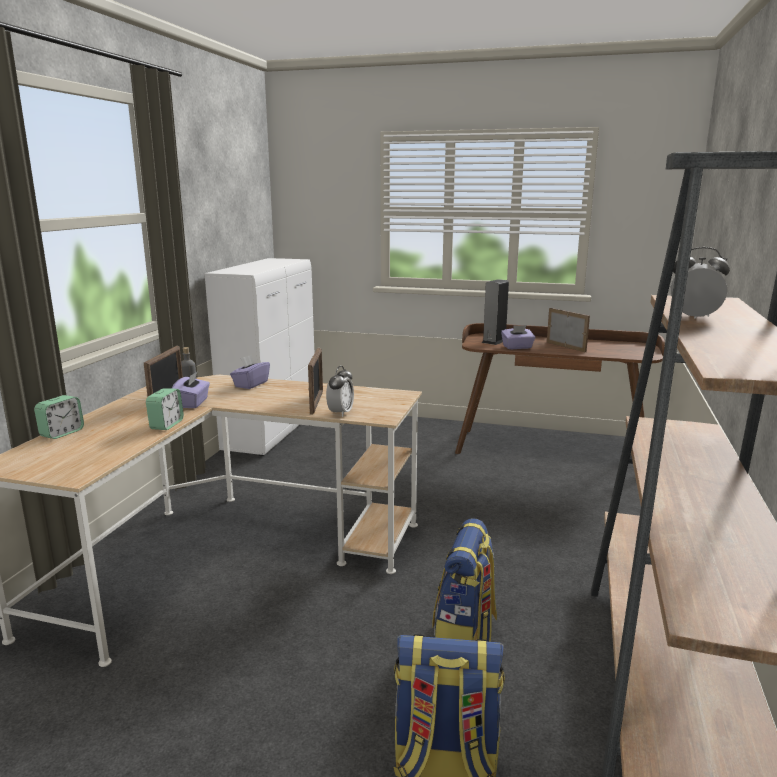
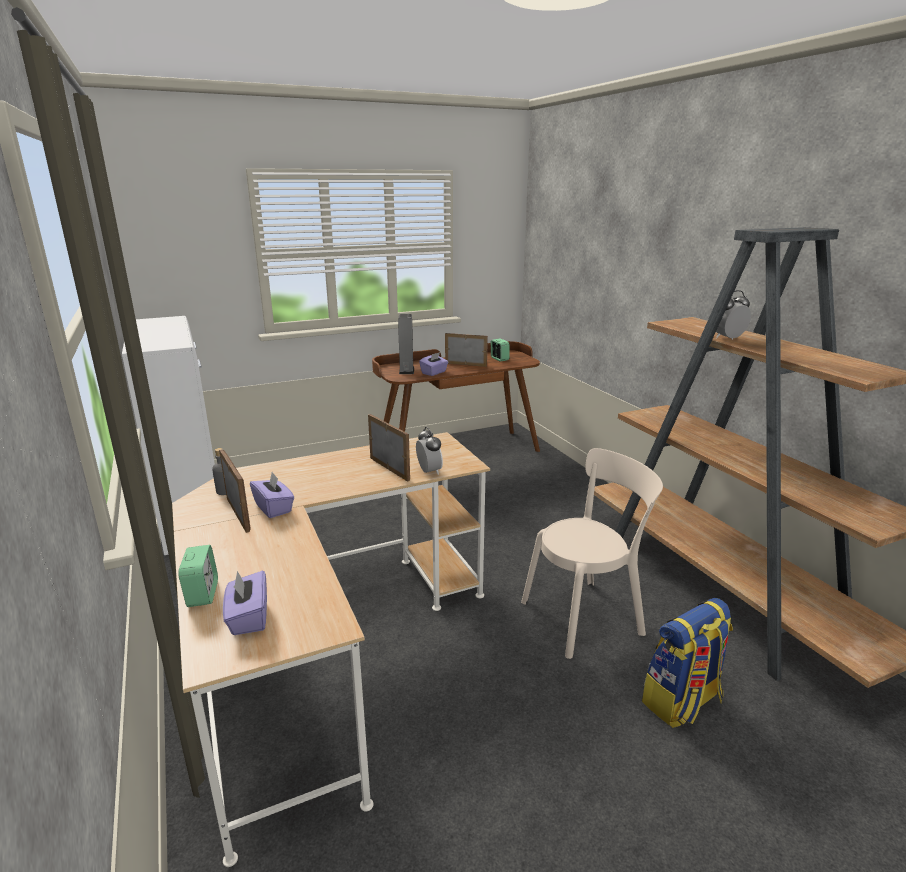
camera: 40 degrees left, 5 degrees up
alarm clock [146,388,184,430] -> alarm clock moved to [491,338,510,362]
purple tissue box [230,354,270,389] -> purple tissue box moved to [223,570,267,635]
backpack [432,518,497,642] -> beige chair [521,448,663,659]

